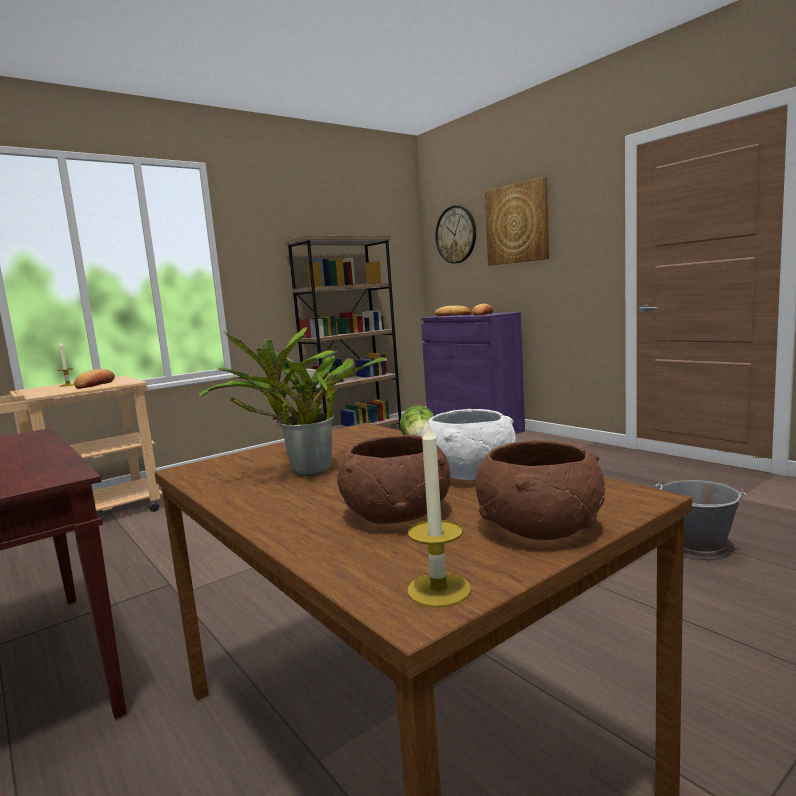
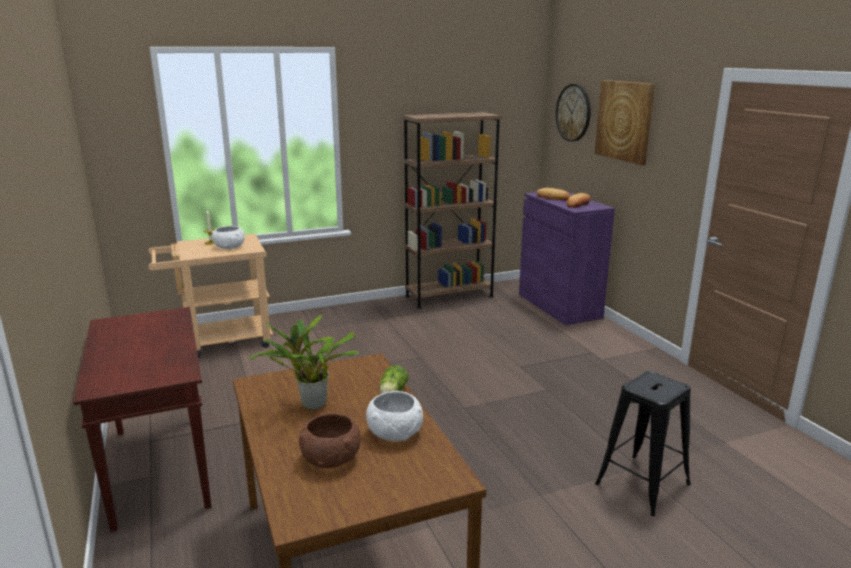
camera: 15 degrees right, 10 degrees up
bread [74,369,115,389] -> white bowl [212,226,245,249]
candle [407,422,471,608] -> none
brown bowl [475,440,605,540] -> none
grey bucket [655,480,747,560] -> black stool [595,371,691,516]

